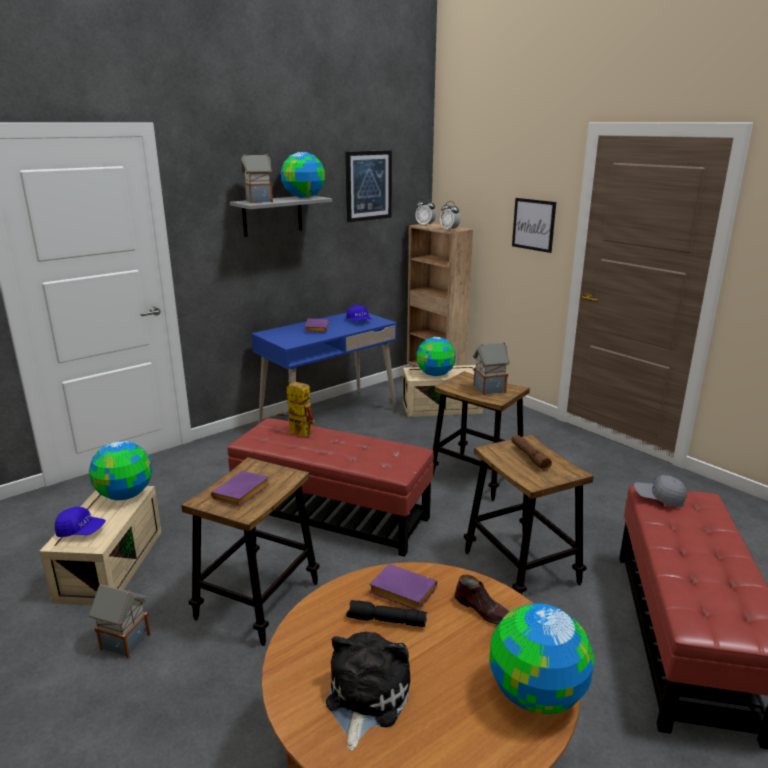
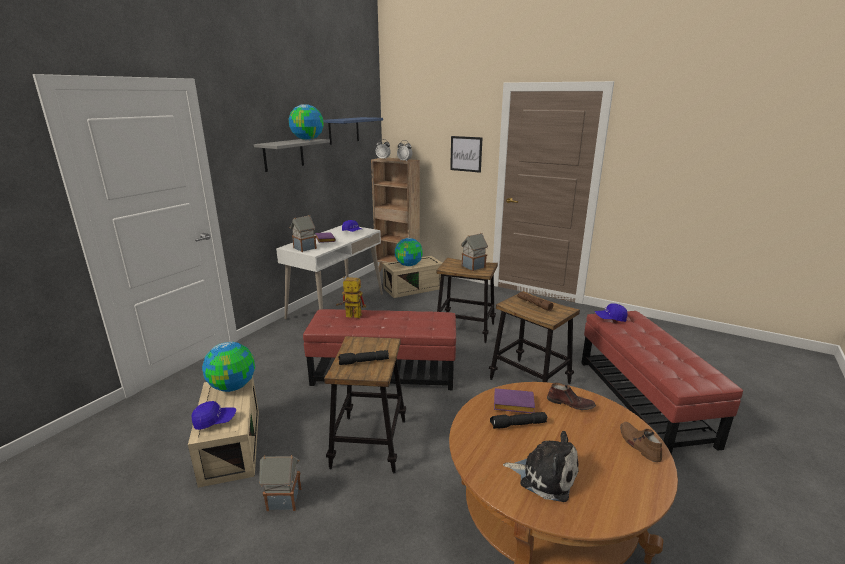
camera: 20 degrees left, 0 degrees up
purple book [211,471,270,506] -> black flashlight [339,350,389,365]
toy house [241,154,273,203] -> toy house moved to [290,215,317,252]
blue desk [251,313,397,423] -> white desk [276,225,383,319]
plush toy [326,632,411,751] -> plush toy turned 120 degrees clockwise [503,431,578,502]
picture [345,150,392,222] -> blue shelf [323,117,383,145]
globe [489,603,594,714] -> brown shoe [620,422,662,462]
grey cap [634,475,687,507] -> blue cap [595,303,628,322]

